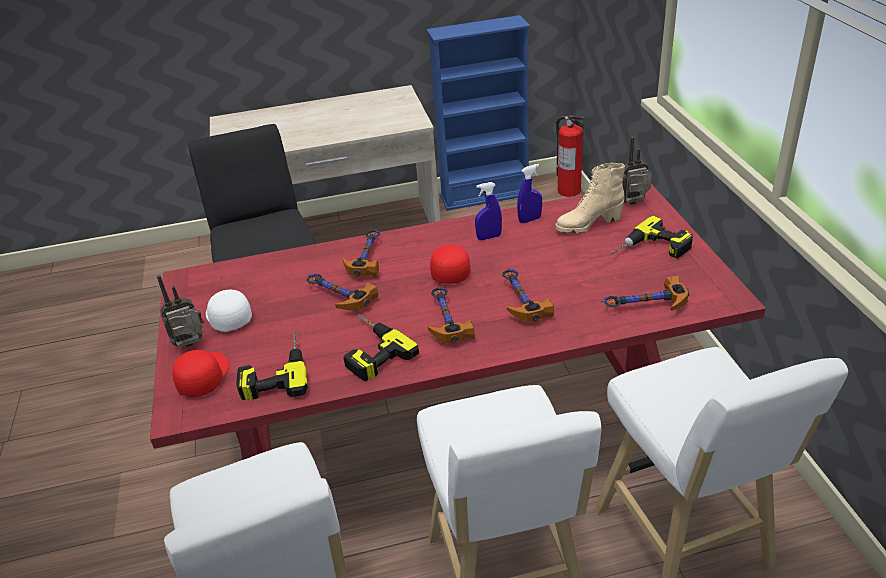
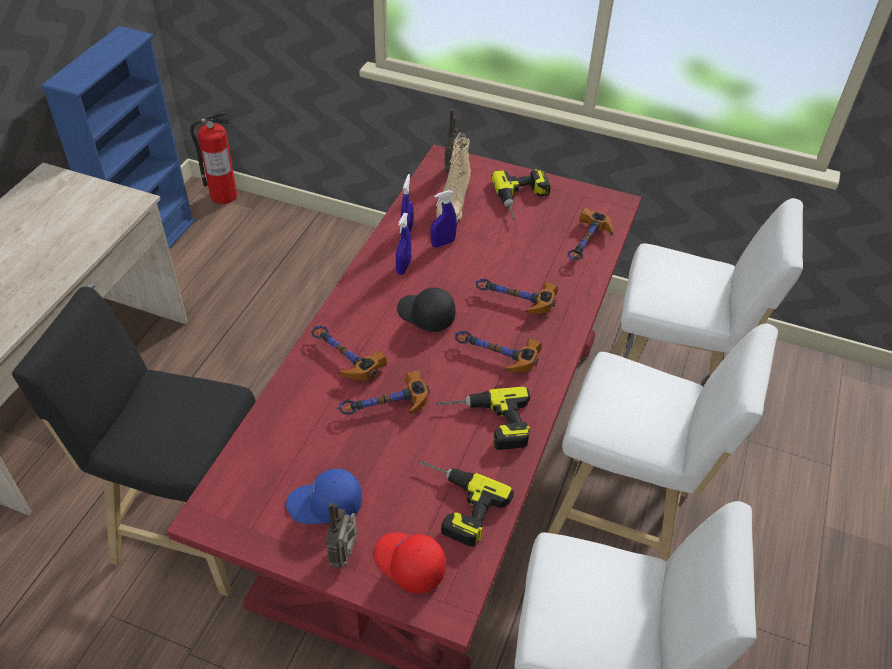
camera: 60 degrees left, 10 degrees up
white cap [206,289,252,332] -> blue cap [286,469,362,524]
red cap [430,245,470,284] -> black cap [397,288,456,332]
none -> blue spray bottle [430,190,457,248]

